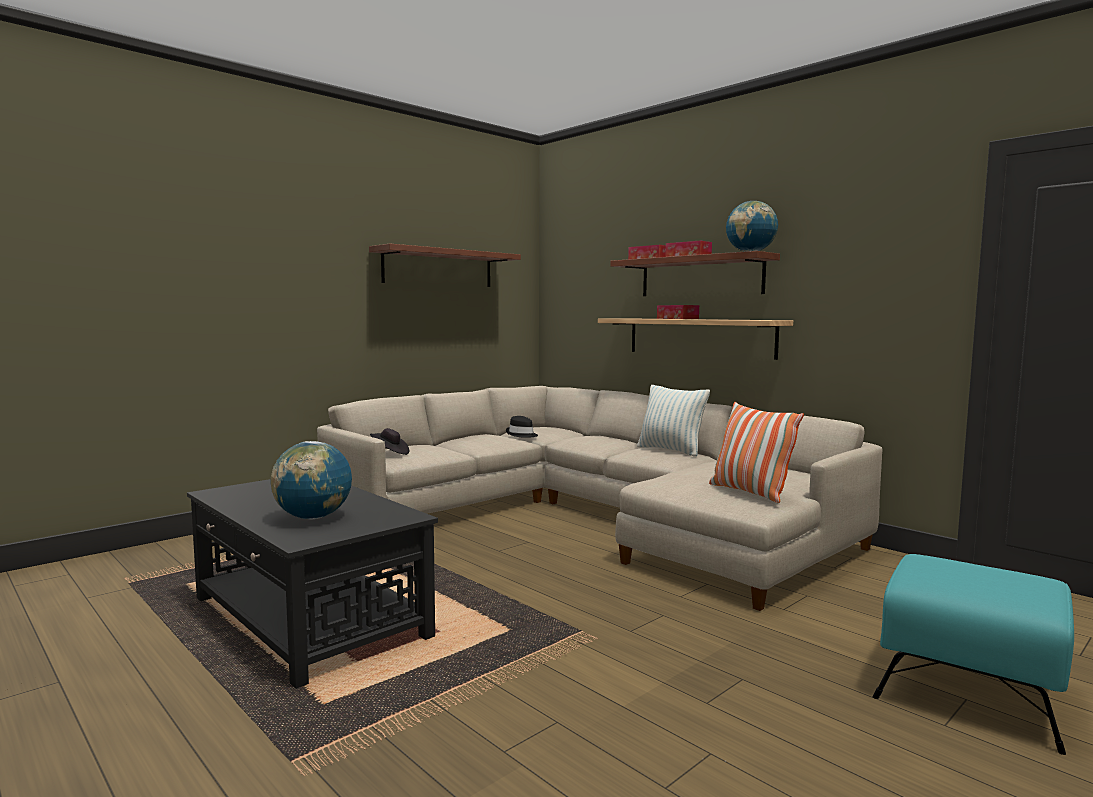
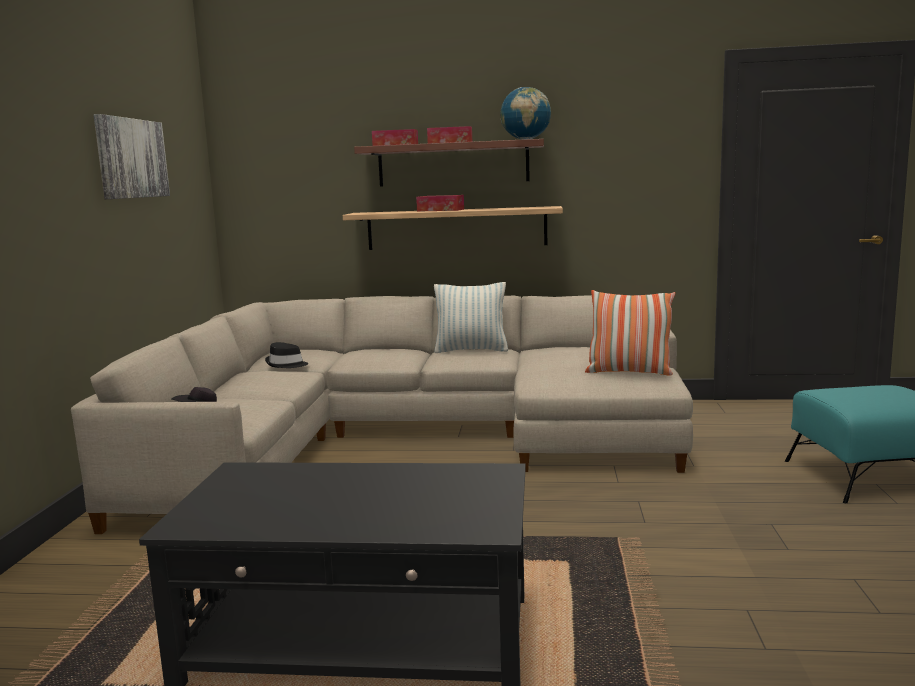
camera: 40 degrees left, 5 degrees up
globe [271,441,352,519] -> none
shelf [369,244,521,287] -> picture [94,114,170,199]

